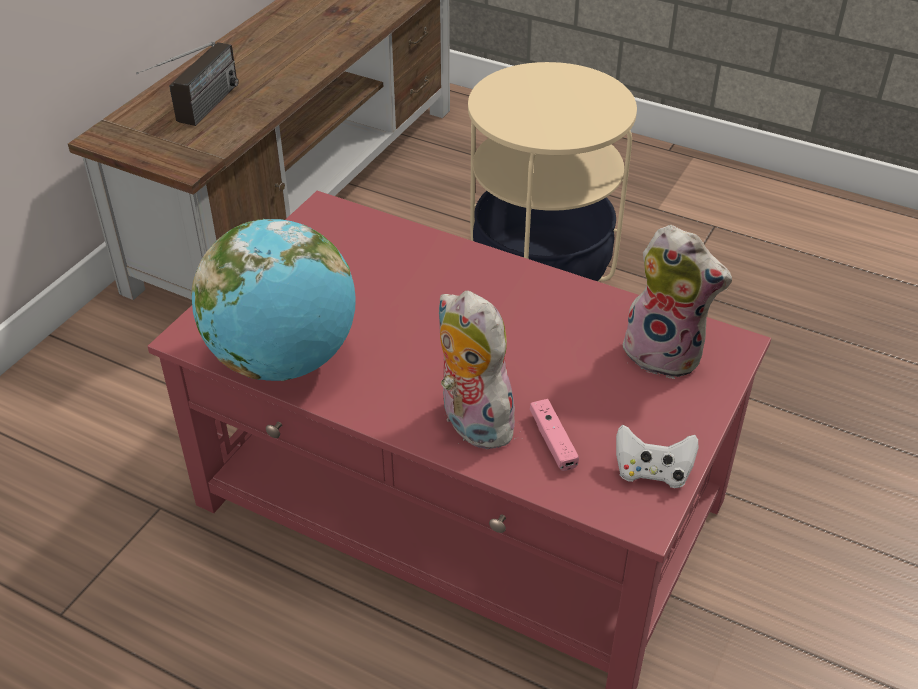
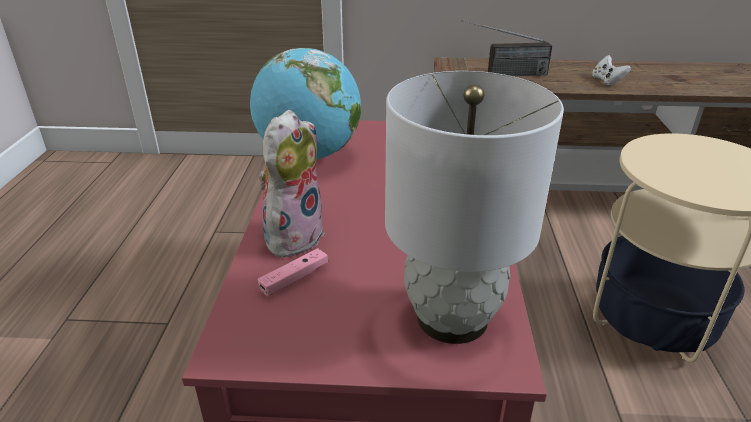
camera: 65 degrees right, 10 degrees down
white game controller [616,425,698,488] -> white game controller moved to [592,55,631,85]
plush toy [619,225,732,379] -> white table lamp [385,71,564,344]

